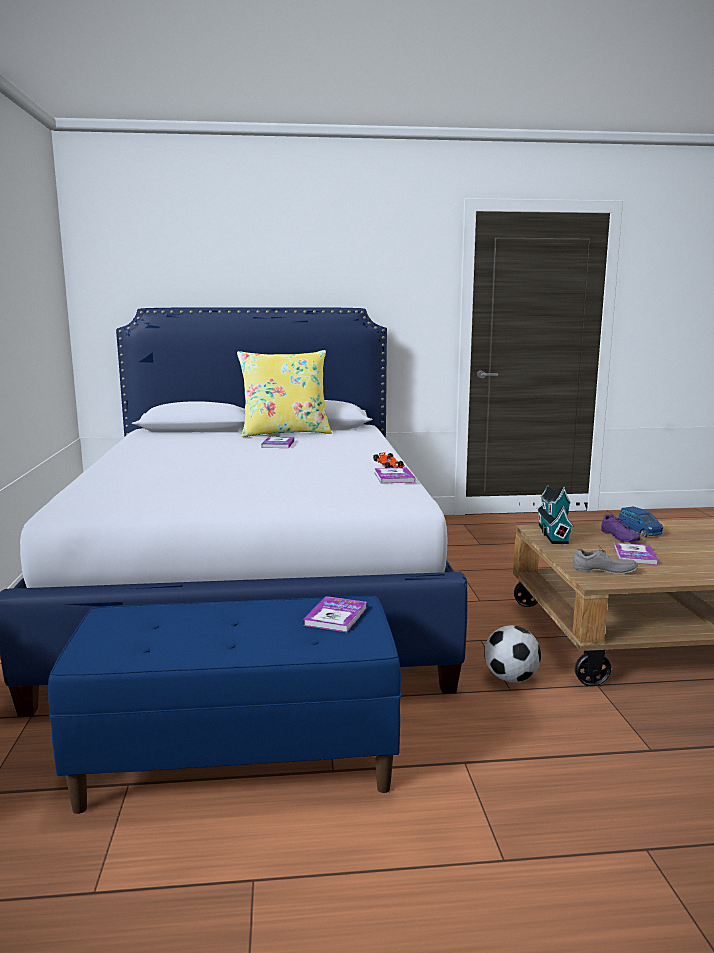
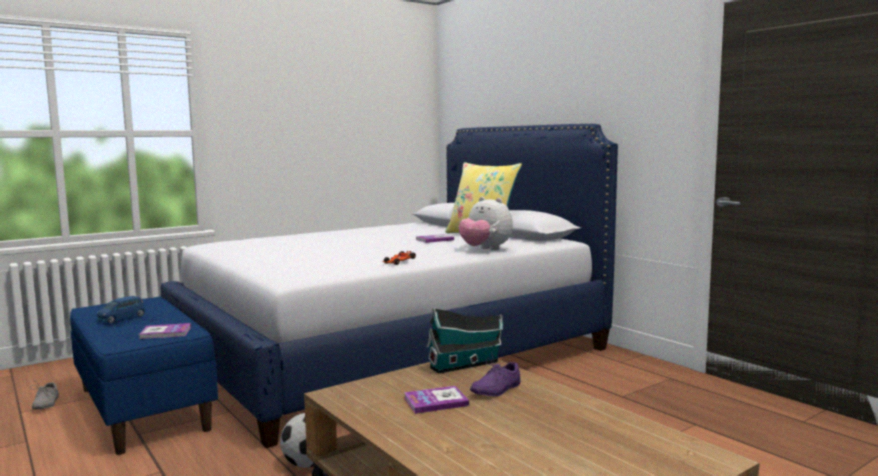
camera: 60 degrees right, 5 degrees down
book [374,468,415,483] -> none
grey shoe [573,545,638,574] -> grey shoe moved to [30,381,59,410]
blue toy car [618,507,663,537] -> blue toy car moved to [97,296,145,323]
none -> plush toy [459,197,513,250]

